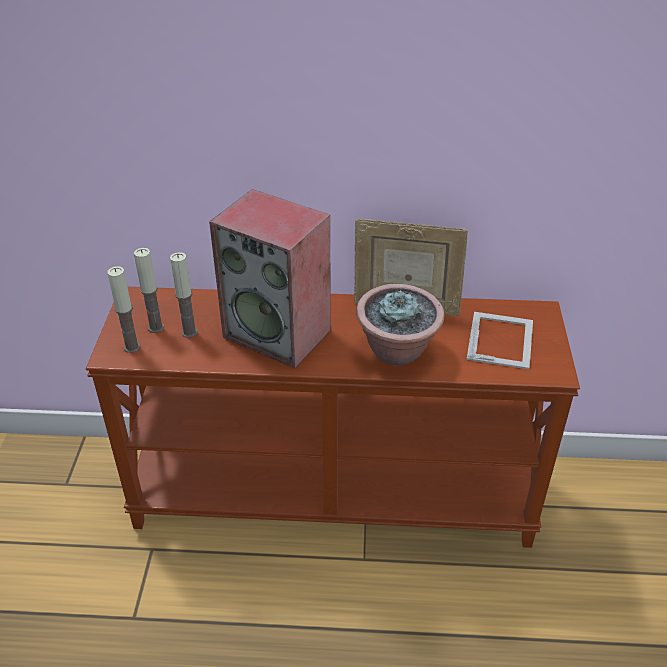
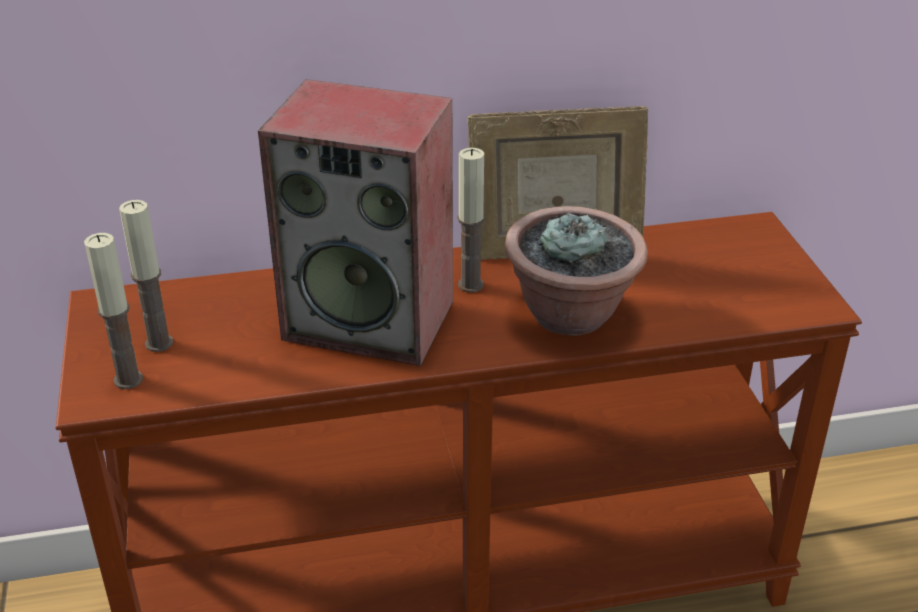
camera: 15 degrees left, 5 degrees down
candle [170,252,198,338] -> candle moved to [457,148,485,293]
picture frame [466,312,533,369] -> none

